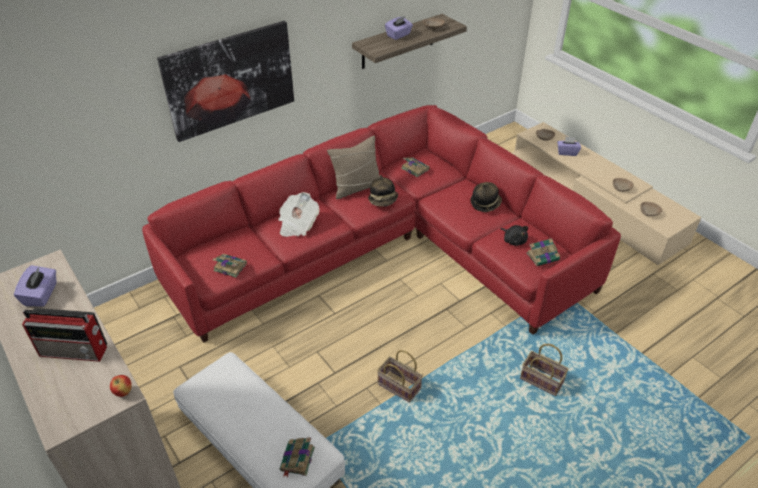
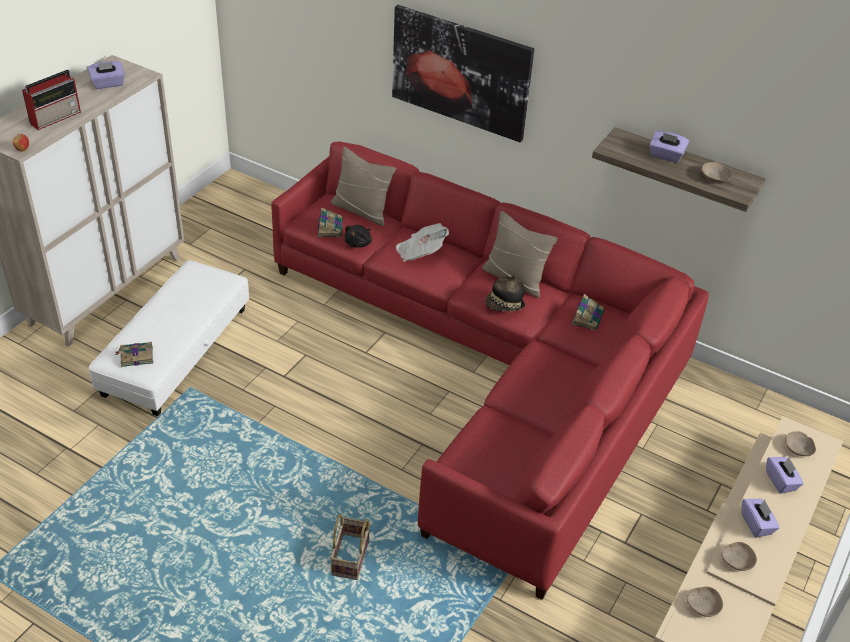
camera: 65 degrees right, 0 degrees up
radio [22,308,107,362] -> radio turned 120 degrees counterclockwise [22,70,81,130]
basket [377,350,423,403] -> none
hat [470,182,502,212] -> none
black plush toy [500,225,528,246] -> black plush toy moved to [344,225,372,248]
book [526,238,561,266] -> none
none -> beige pillow [331,147,396,226]
none -> purple tissue box [742,499,779,537]

